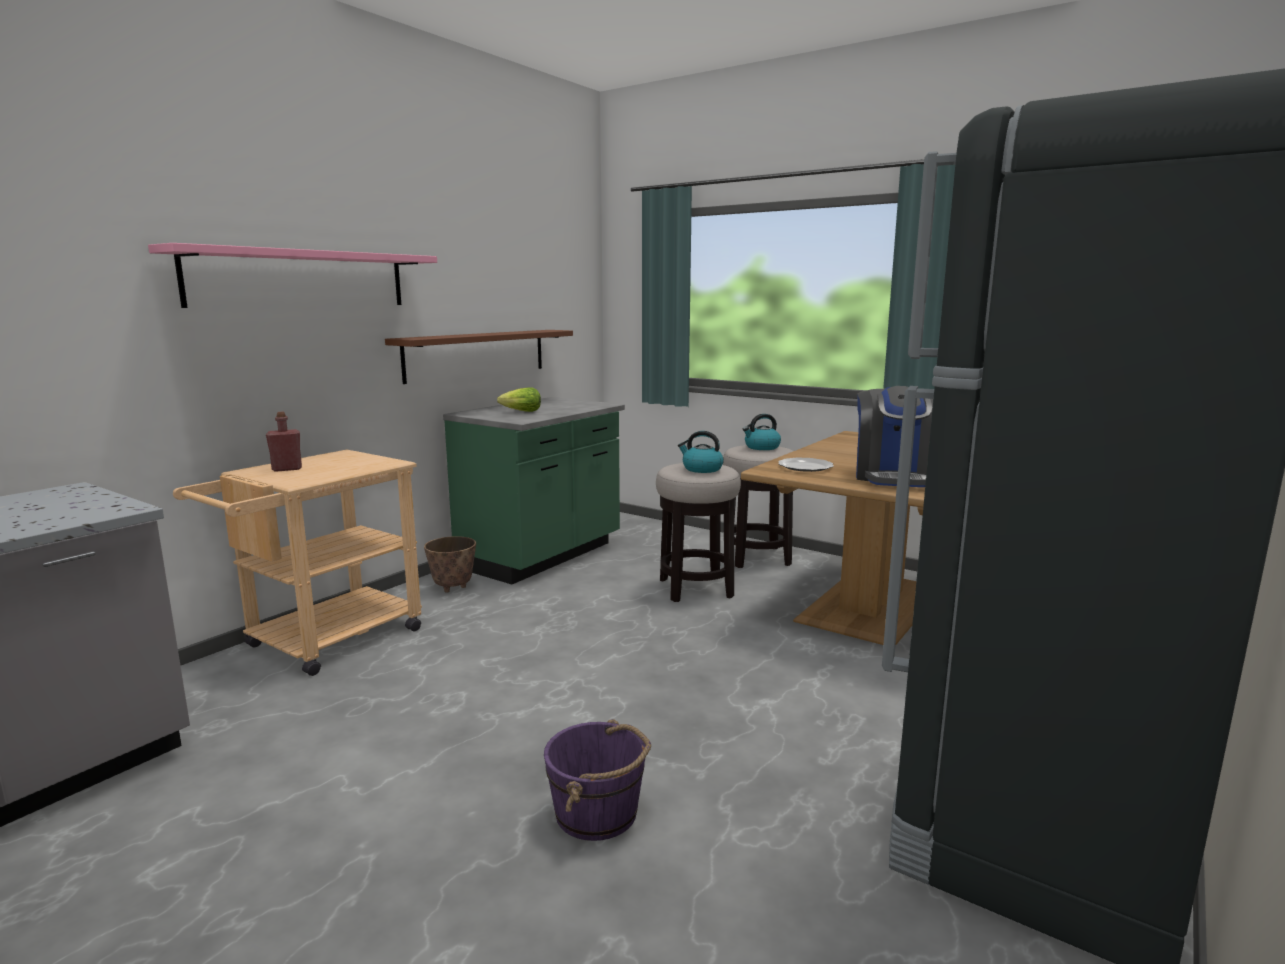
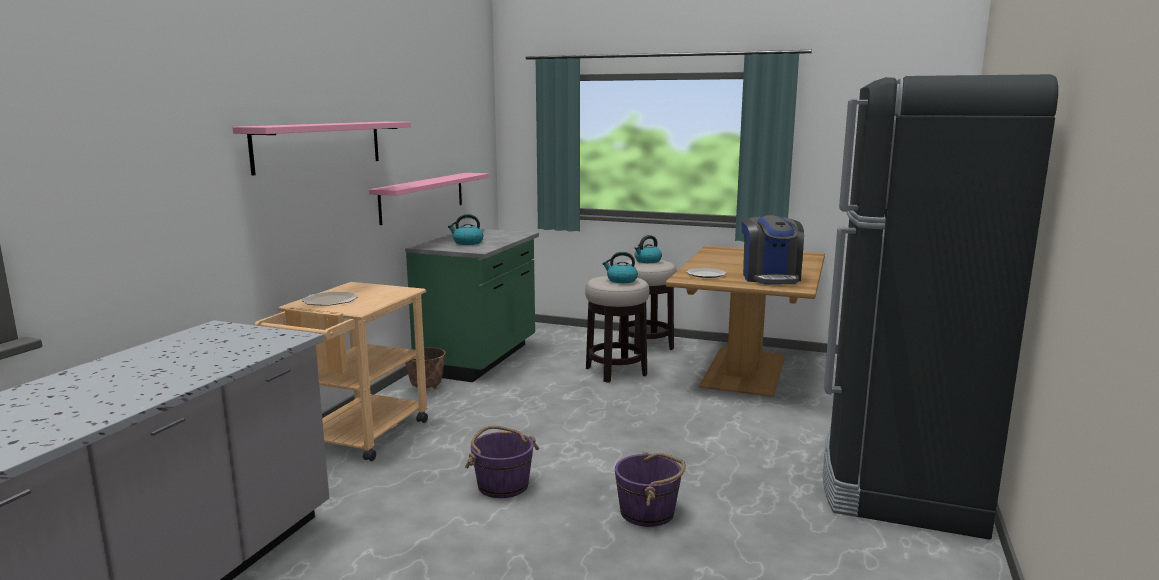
camera: 15 degrees left, 0 degrees up
red bottle [266,412,302,472] -> plate [301,292,359,306]
brown shelf [385,330,573,384] -> pink shelf [369,173,489,225]
lettuce [497,387,541,412] -> kettle [448,214,483,245]
none -> purple bucket [465,426,539,498]

